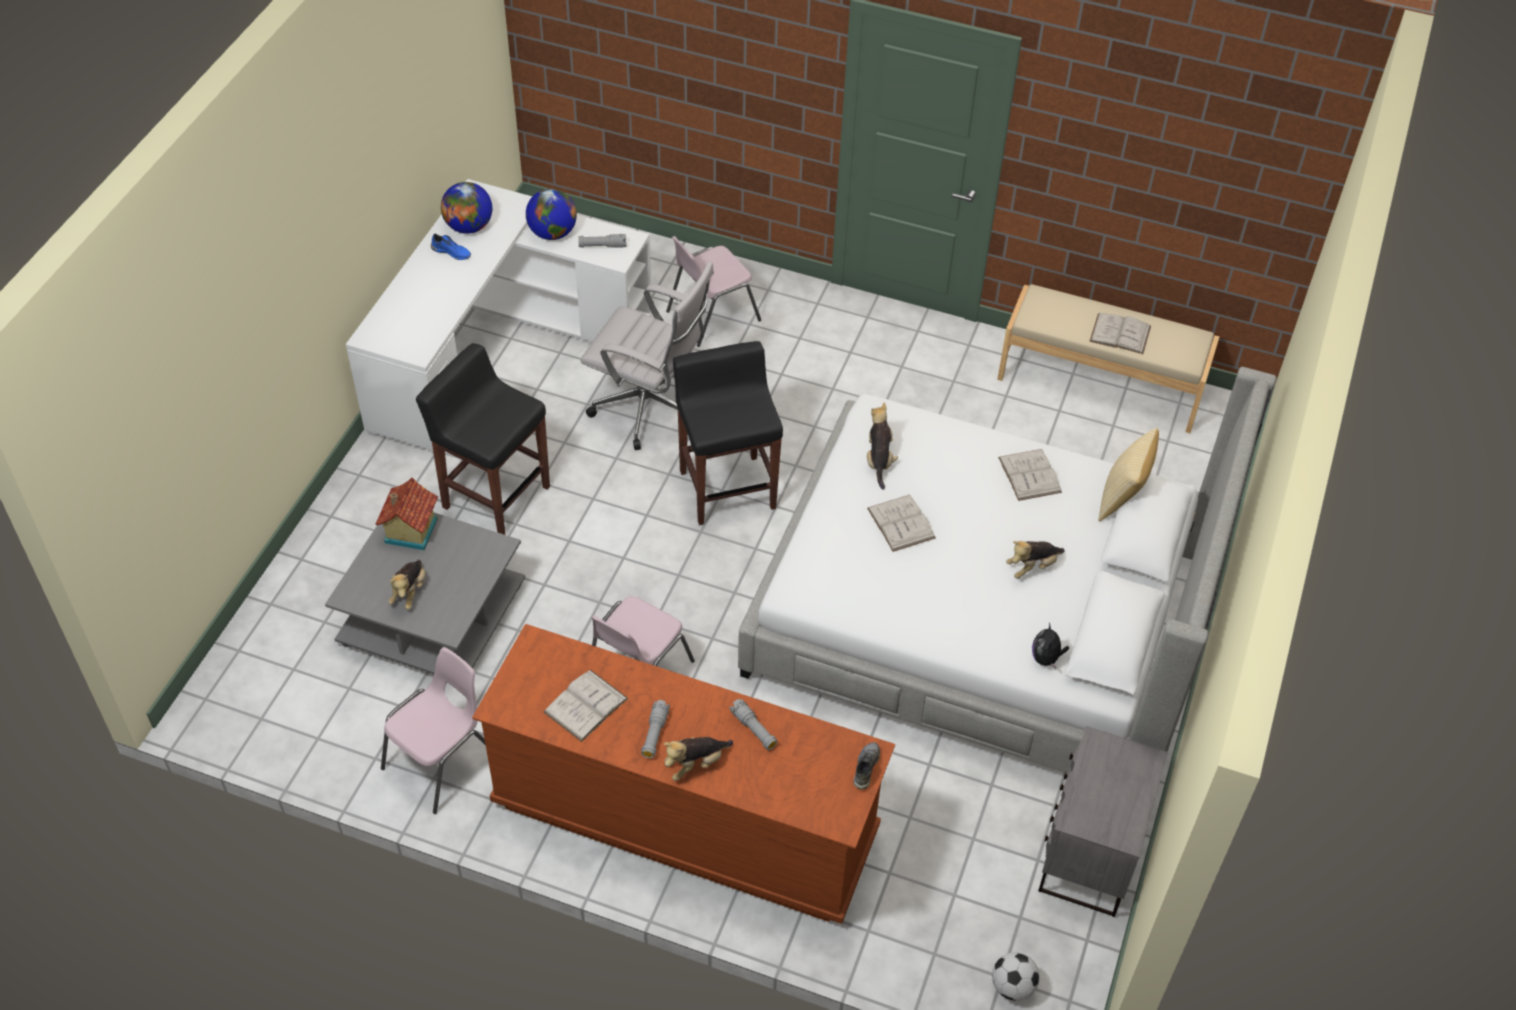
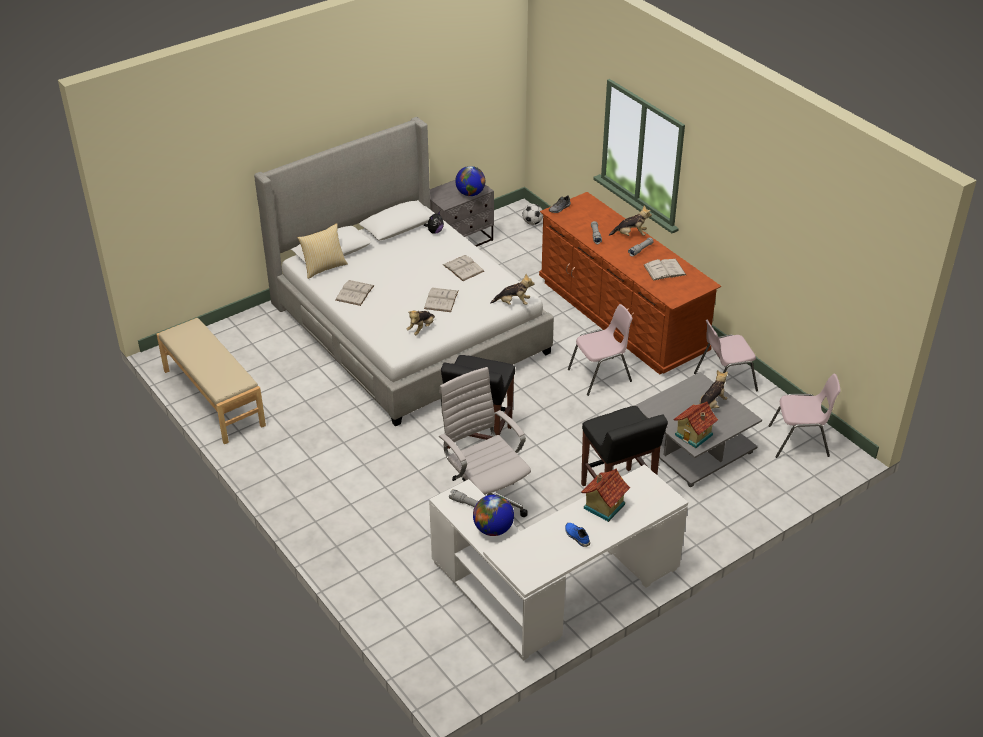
camera: 145 degrees left, 10 degrees down
globe [441,182,492,234] -> globe moved to [455,166,485,196]
pink chair [666,236,761,347] -> pink chair moved to [768,374,841,458]
plush toy [1006,541,1065,579] -> plush toy moved to [490,274,535,305]
white book [1089,313,1151,354] -> white book moved to [443,255,485,281]
none -> toy house [581,469,630,522]

